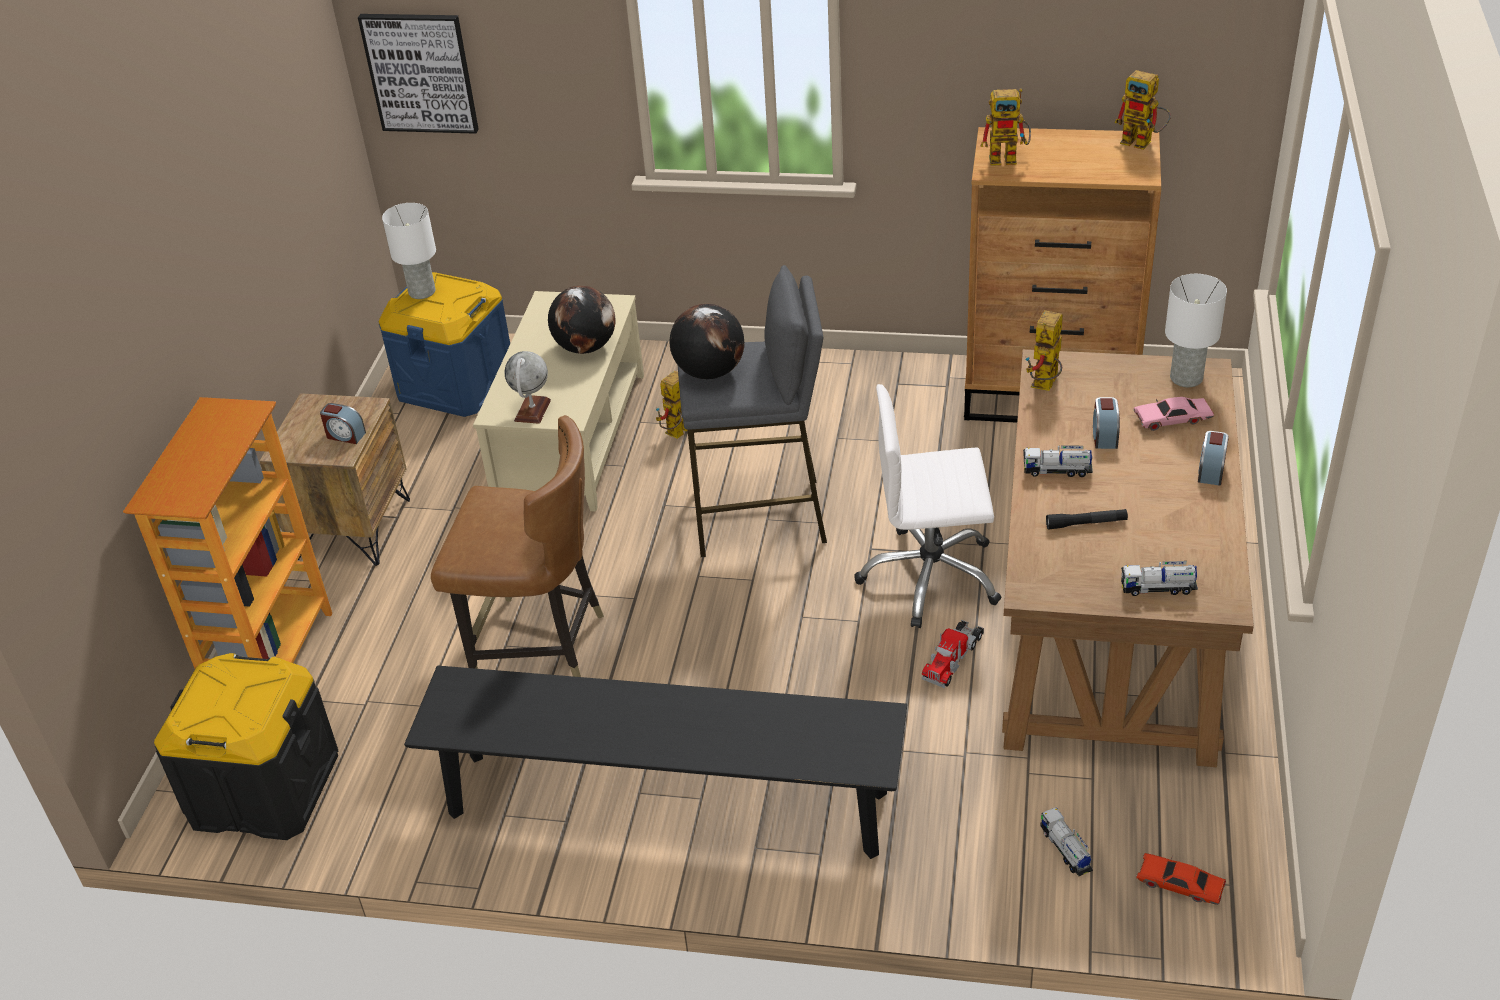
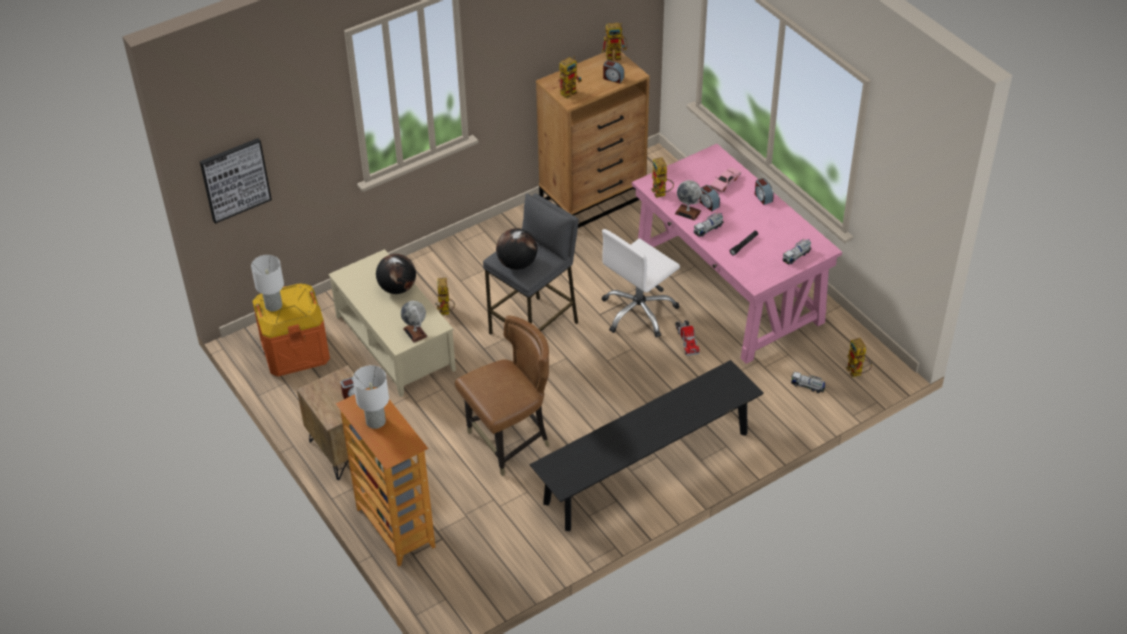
camera: 45 degrees left, 5 degrees up
black storage box [154,653,338,840] -> none
blue storage box [379,272,510,417] -> orange storage box [253,284,330,376]
brown desk [1002,349,1254,767] -> pink desk [632,144,842,364]
red toy car [1136,853,1226,905] -> toy robot [846,338,872,377]
white table lamp [1165,274,1227,387] -> white table lamp moved to [353,365,389,429]
none -> alarm clock [603,60,624,83]
none -> globe [675,180,703,221]

